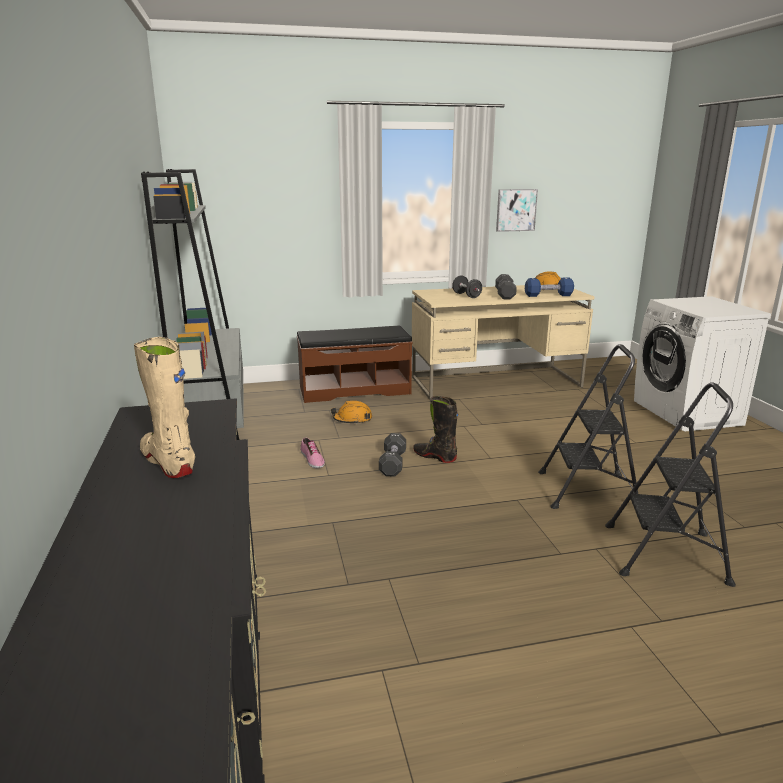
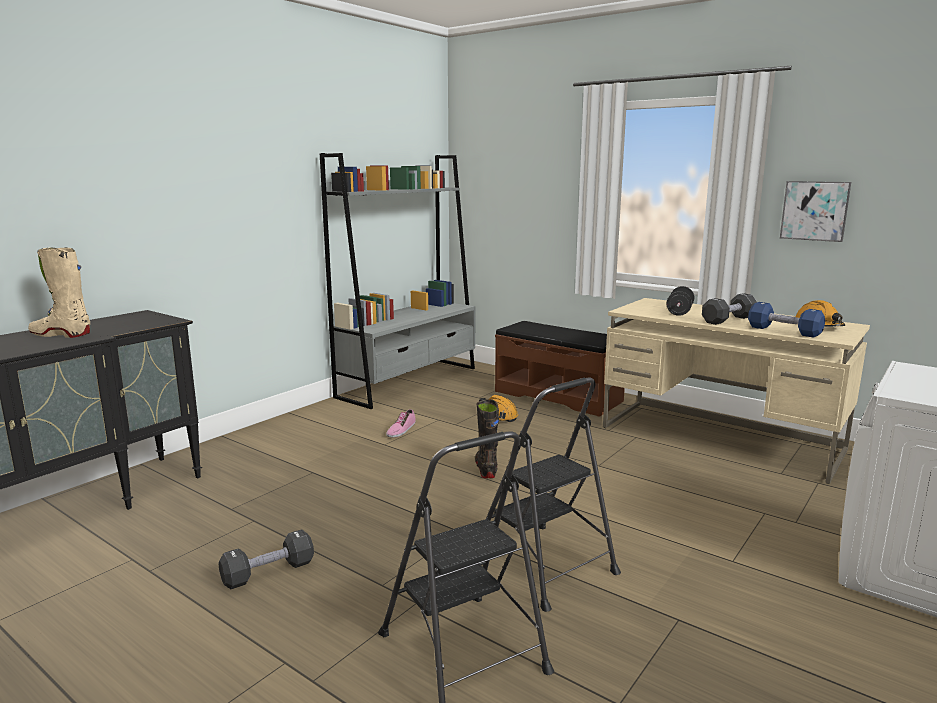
camera: 50 degrees right, 5 degrees down
beige boot [134,337,195,478] -> beige boot turned 90 degrees counterclockwise [28,247,90,338]
black dumbbell [379,433,406,477] -> black dumbbell moved to [218,529,314,589]

